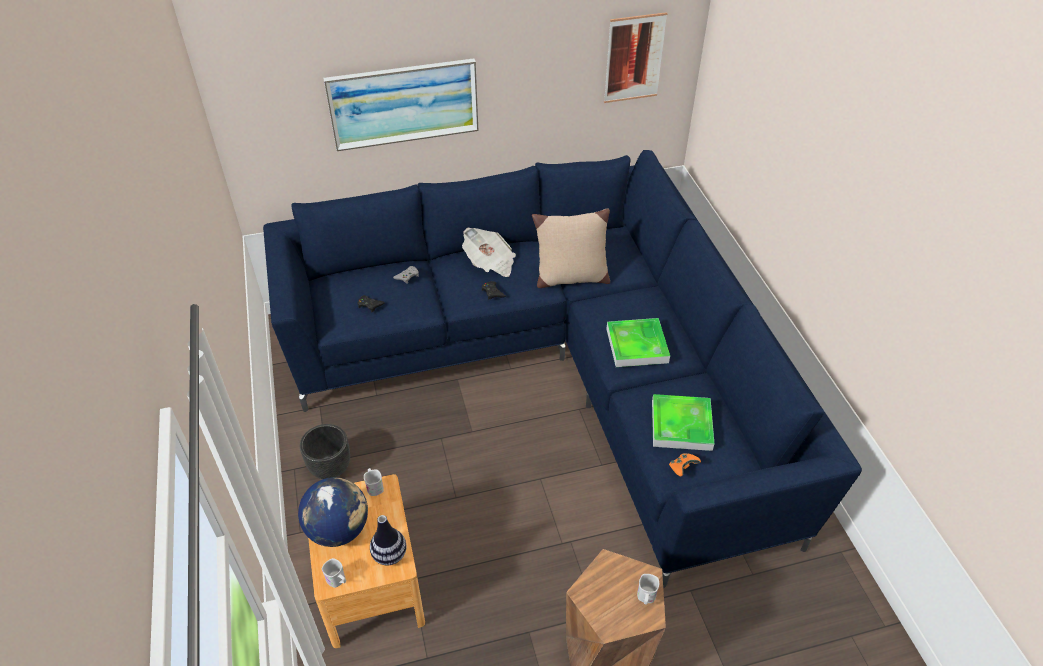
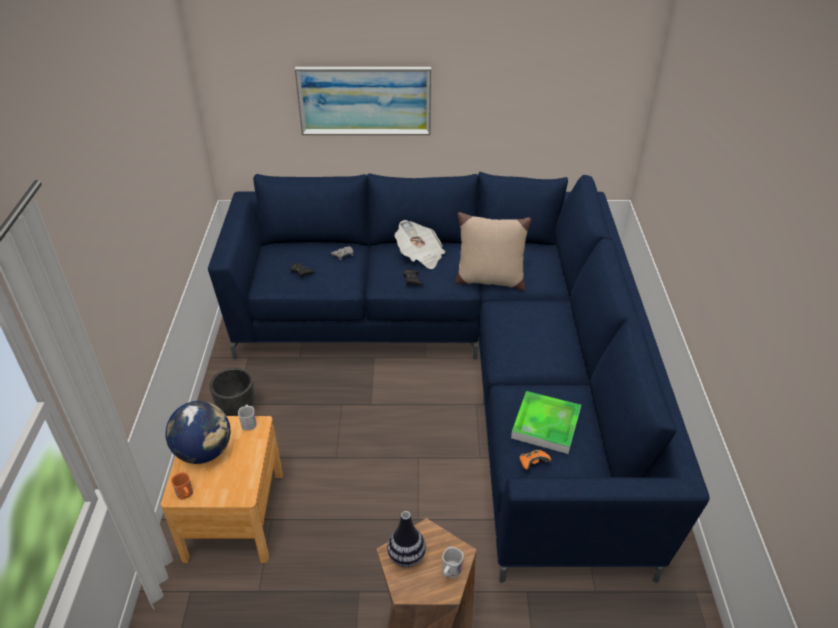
camera: 15 degrees right, 5 degrees down
white mug [322,558,346,588] -> orange mug [171,472,193,500]
vase [370,515,407,566] -> vase moved to [387,511,426,567]
picture [604,12,667,103] -> none
tray [606,318,670,367] -> none

